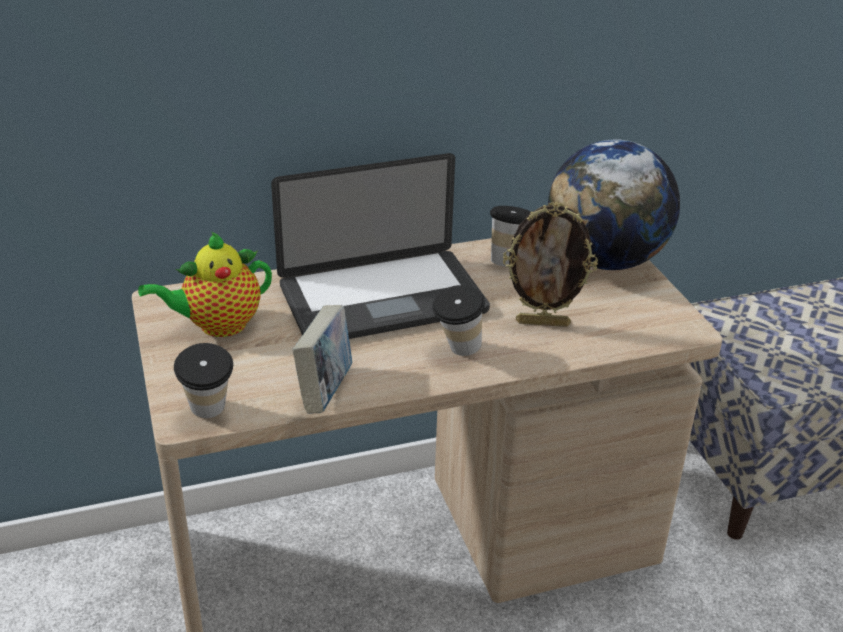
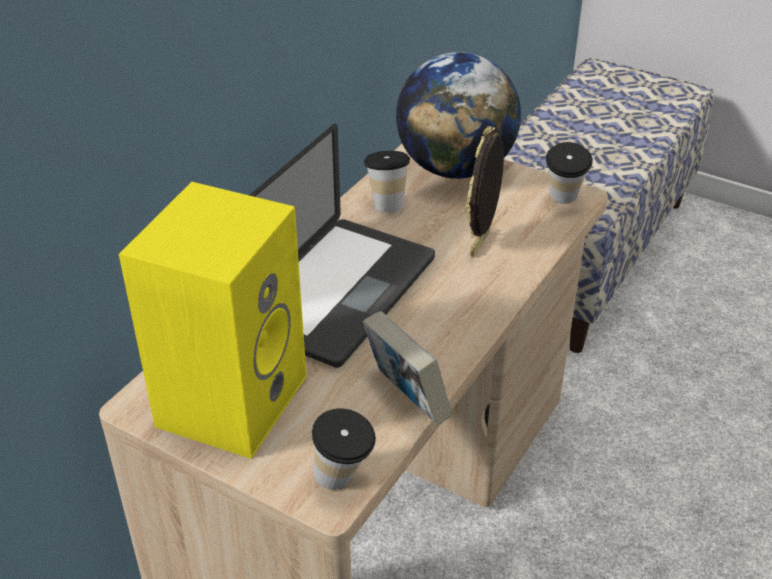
camera: 40 degrees left, 5 degrees up
teapot [138,232,272,337] -> yellow speaker [119,182,307,459]
cup [432,285,485,356] -> cup moved to [546,142,593,204]
picture frame [503,202,598,327] -> picture frame turned 150 degrees clockwise [465,126,504,257]

